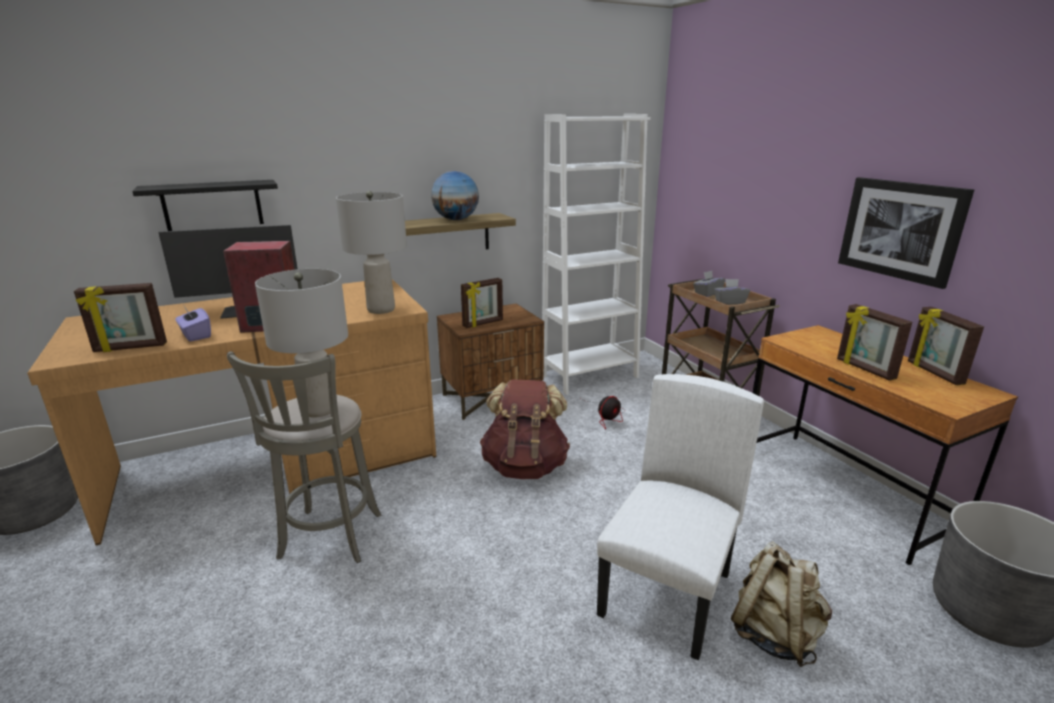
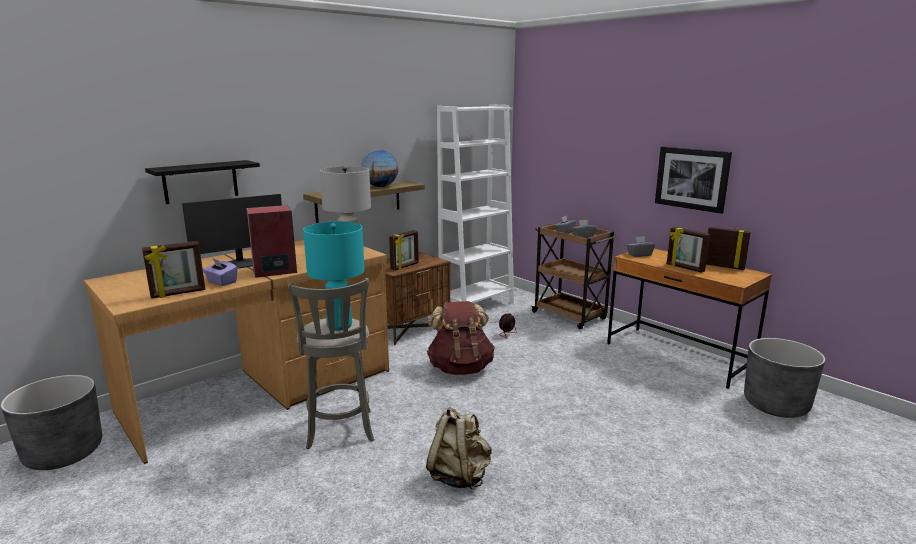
camera: 15 degrees left, 5 degrees down
grey table lamp [255,269,348,417] -> turquoise table lamp [303,221,365,331]
white chair [597,374,764,660] -> none
beige backpack [731,542,832,667] -> beige backpack moved to [426,407,492,489]
picture frame [908,307,984,385] -> picture frame turned 150 degrees clockwise [706,227,751,270]
none -> grey tissue box [627,236,655,257]

